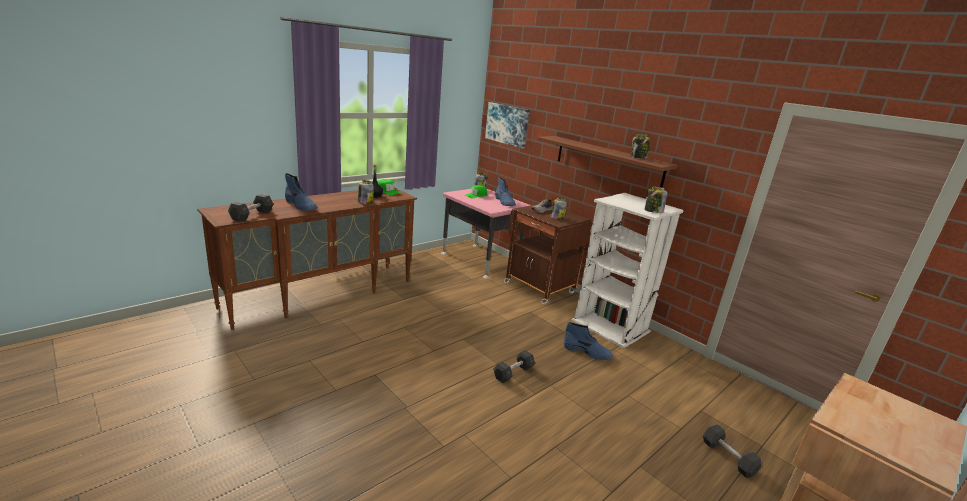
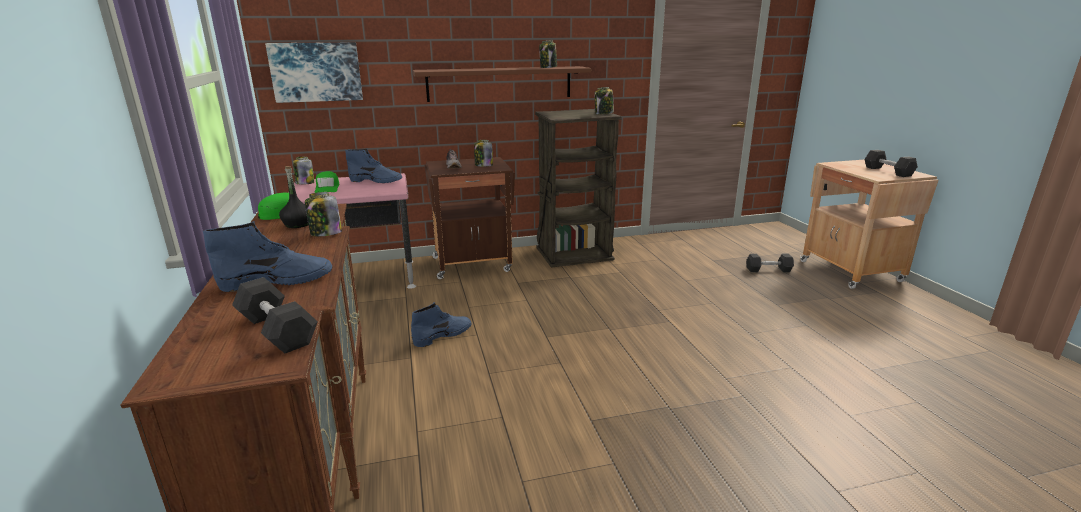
camera: 60 degrees left, 0 degrees up
grey dumbbell [493,350,535,383] -> grey dumbbell moved to [864,150,918,177]
blue boot [564,322,613,360] -> blue boot moved to [411,302,472,347]
white bookcase [572,193,684,348] -> brown bookcase [535,109,622,267]

